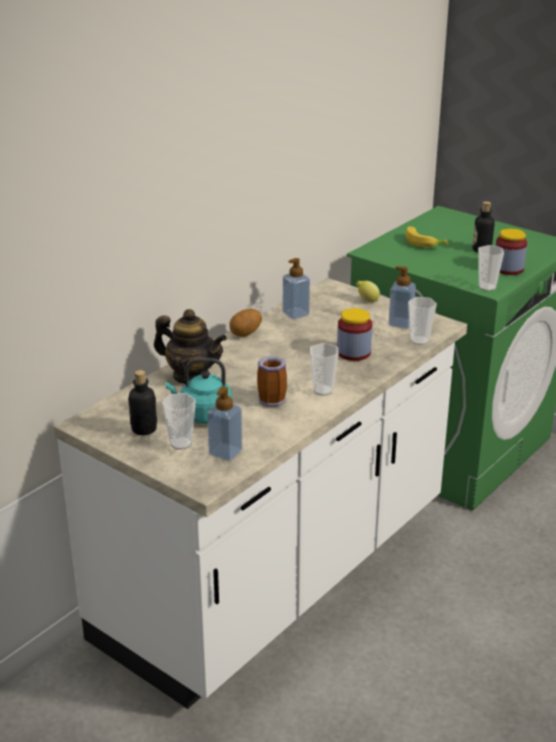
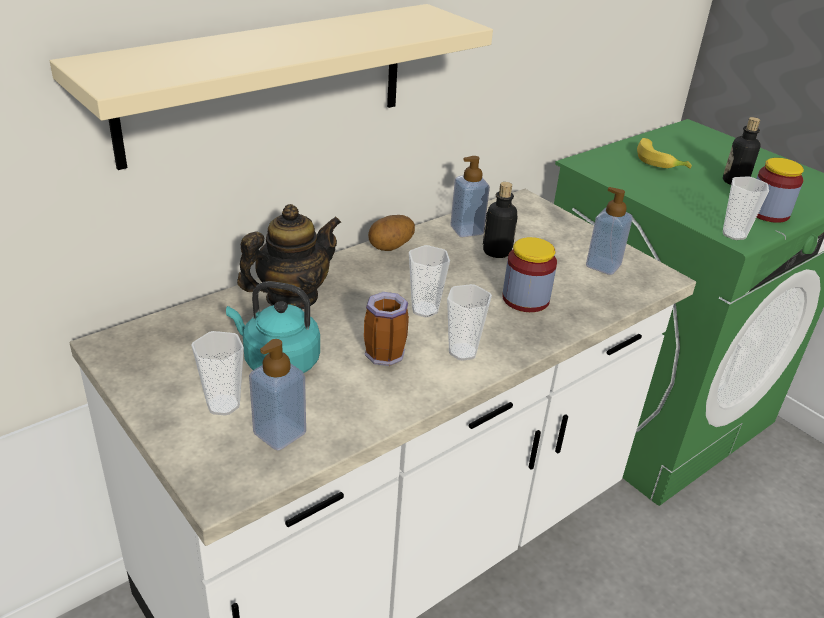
camera: 10 degrees right, 5 degrees up
bottle [128,370,157,435] -> bottle moved to [483,182,518,258]
teapot [154,309,227,384] -> teapot turned 75 degrees counterclockwise [237,204,341,309]
lemon [356,281,380,302] -> none
cup [408,297,437,345] -> cup moved to [409,245,450,317]
none -> beige shelf [50,4,493,170]

